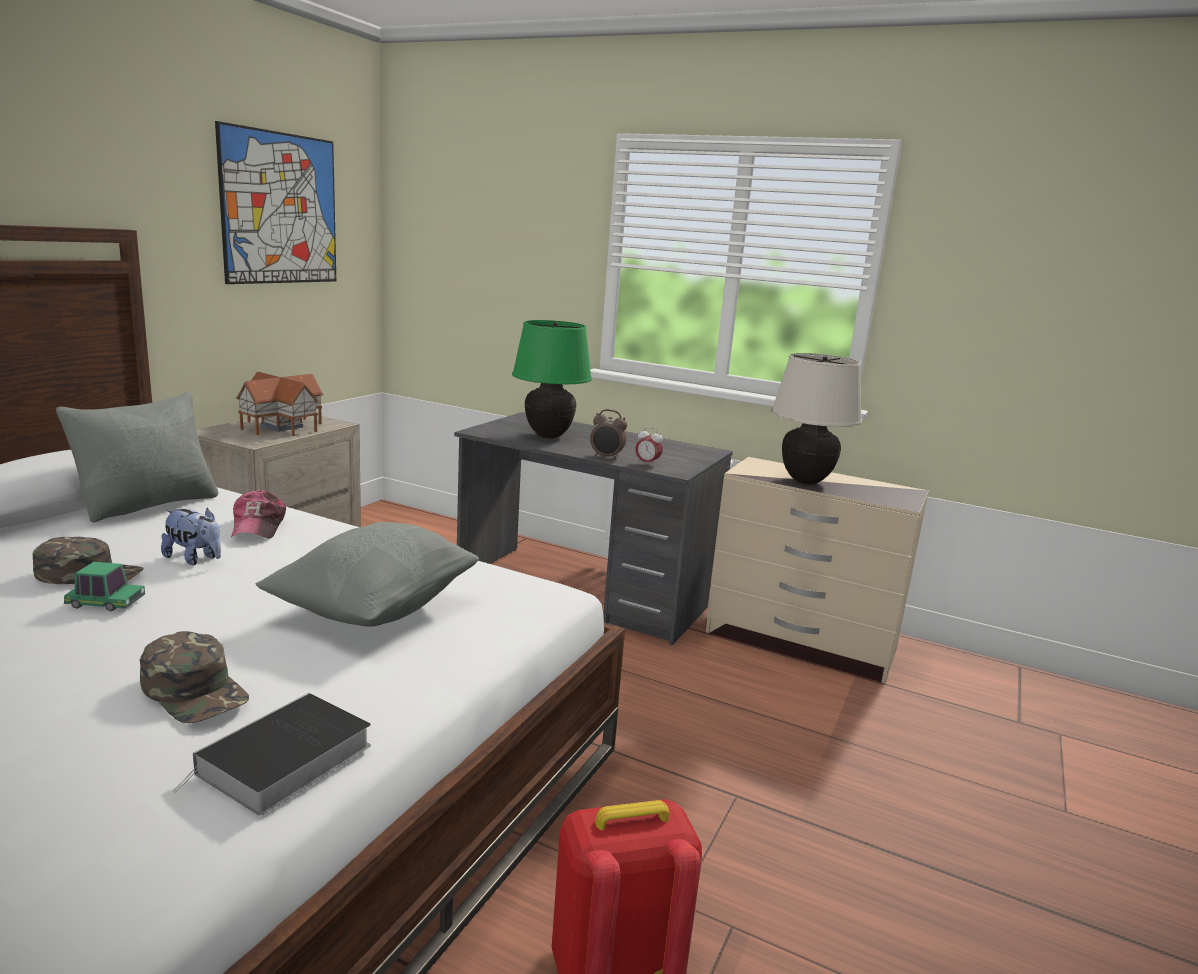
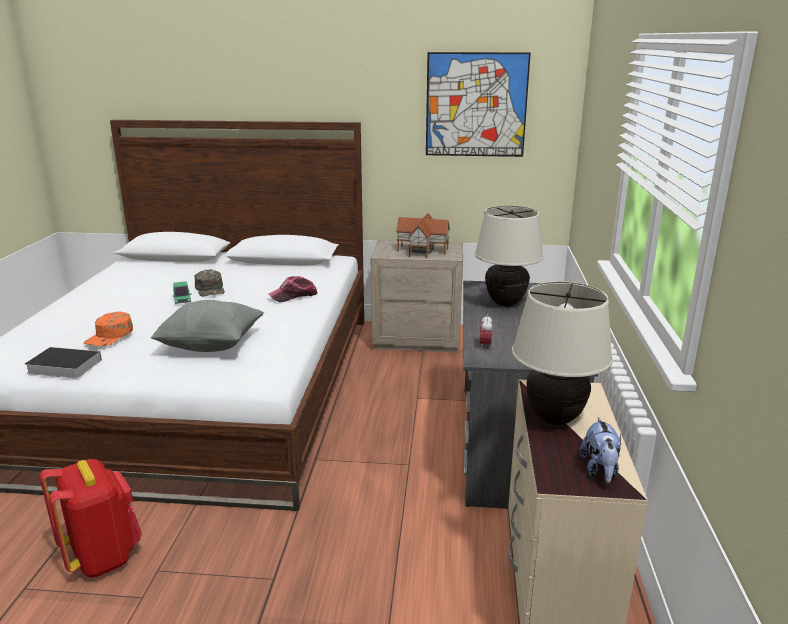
camera: 70 degrees right, 5 degrees up
grey pillow [56,392,218,522] -> none
green cap [140,631,249,723] -> orange cap [84,311,133,346]
plush toy [161,508,221,565] -> plush toy moved to [580,417,622,483]
green table lamp [512,320,592,438] -> beige table lamp [475,206,544,307]
alarm clock [590,409,627,460] -> none

